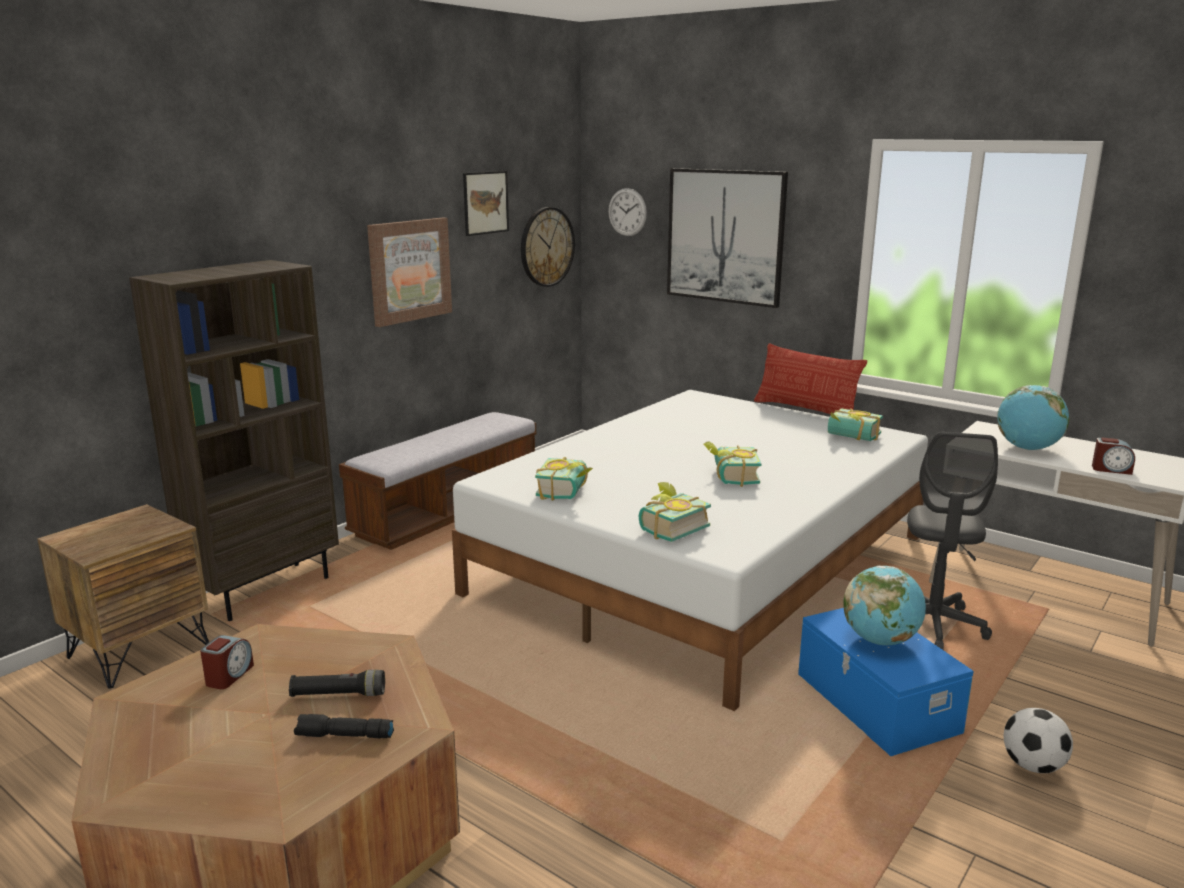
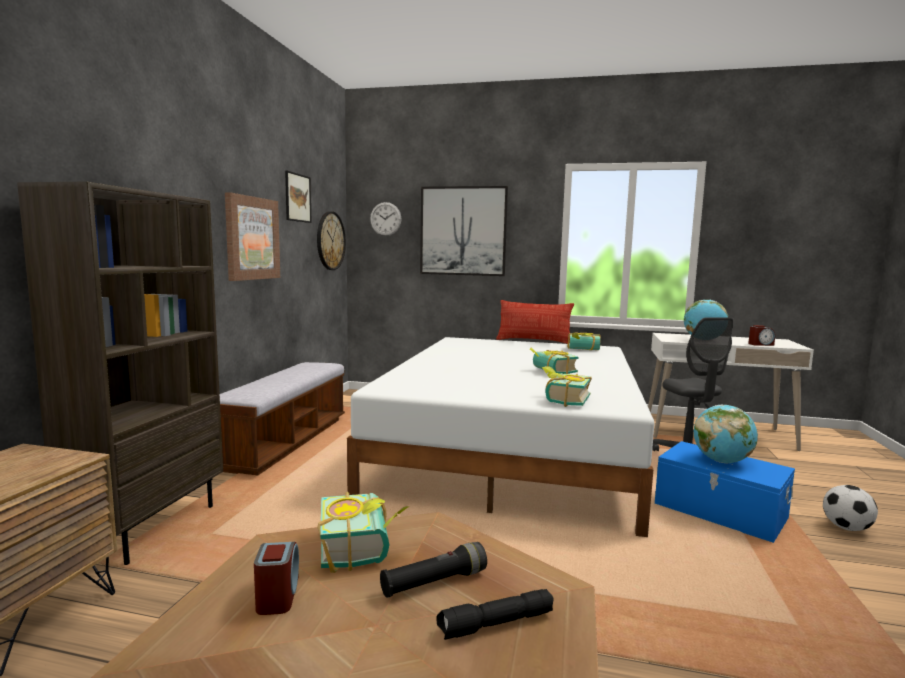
camera: 25 degrees left, 10 degrees down
book [535,457,593,501] -> book moved to [317,492,409,573]

